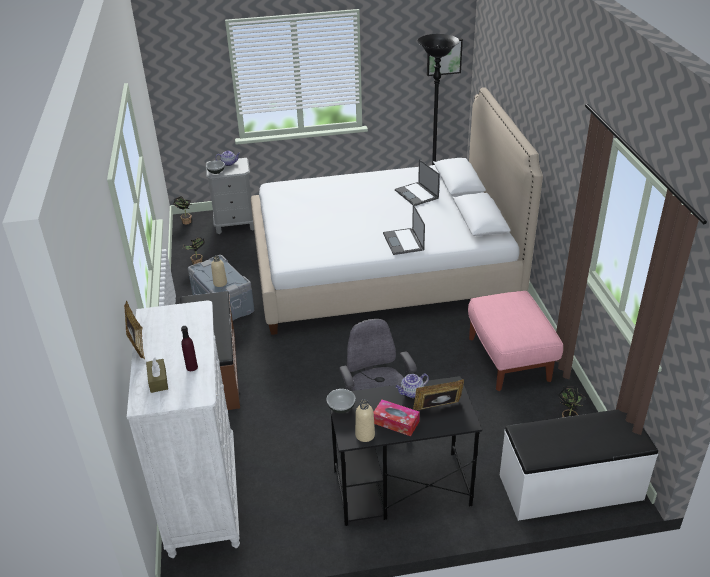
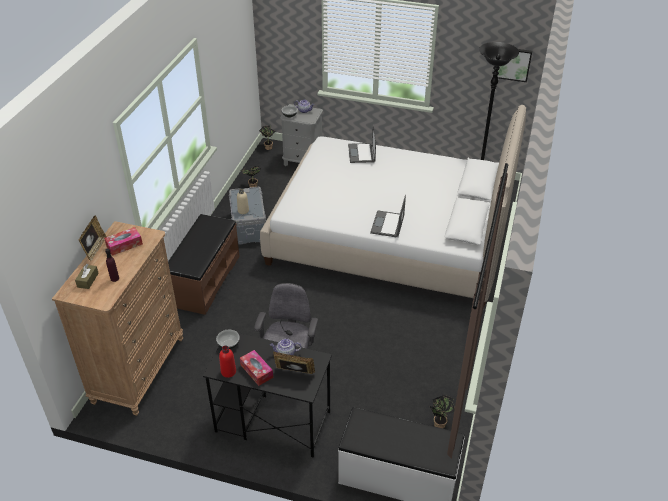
camera: 25 degrees right, 5 degrees up
white dresser [127,301,240,558] -> brown dresser [52,221,183,416]
beige bottle [355,400,375,442] -> red bottle [219,345,236,378]
laptop [395,159,440,206] -> laptop moved to [348,125,376,163]
pink ottoman [468,291,563,391] -> none
none -> tissue box [104,227,143,256]

